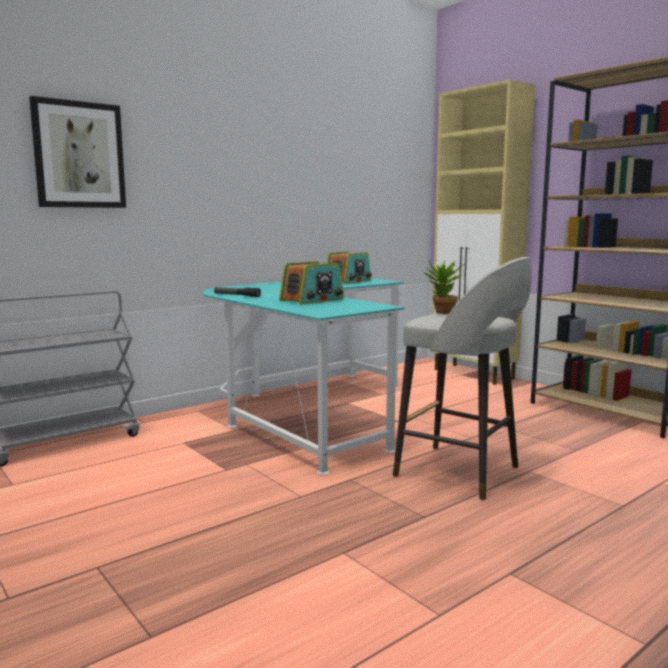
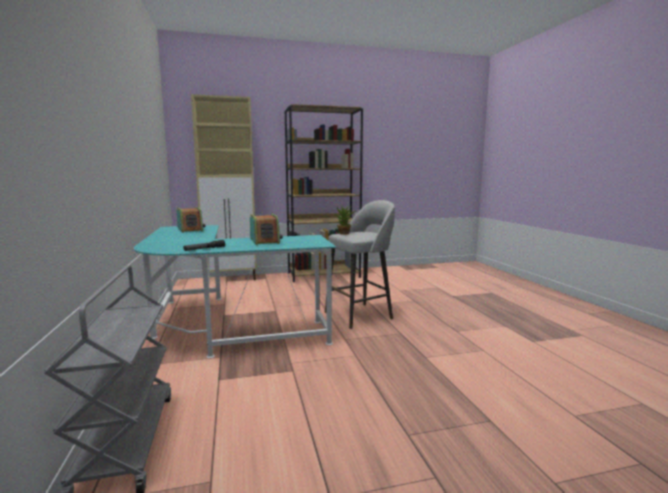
camera: 65 degrees left, 0 degrees up
picture [29,96,126,208] -> none

